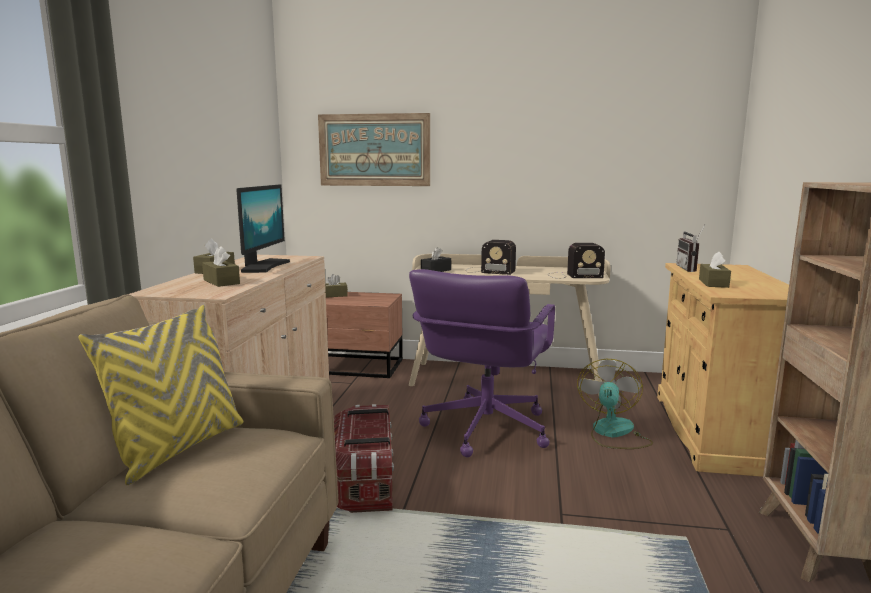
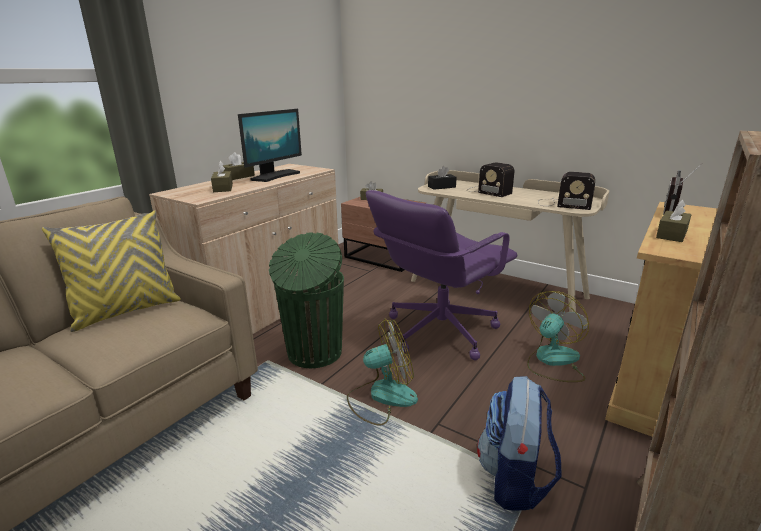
camera: 25 degrees right, 10 degrees up
picture [318,113,430,186] -> none
storage box [334,404,394,513] -> green trash can [269,232,344,368]
none -> fan [347,319,418,426]
none -> backpack [477,376,561,511]

